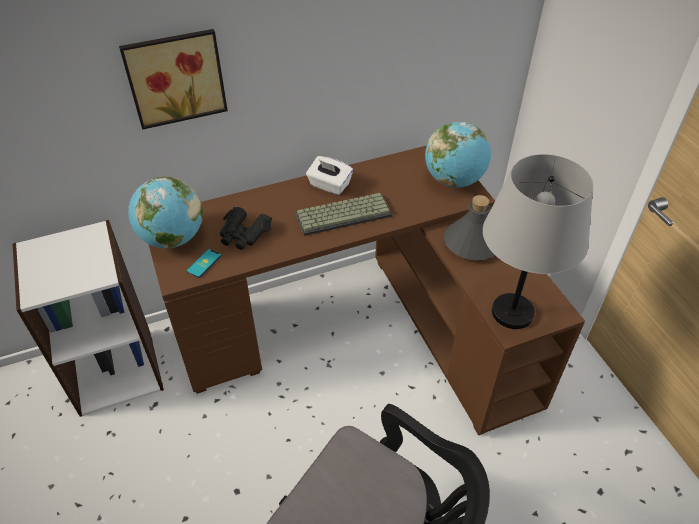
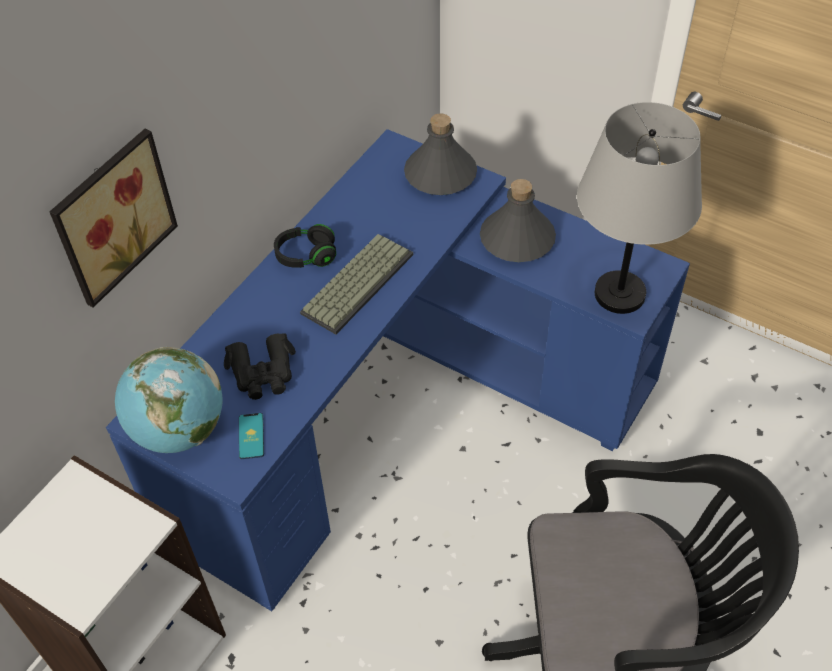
camera: 35 degrees left, 5 degrees up
brown desk [149,146,585,435] -> blue desk [106,129,690,611]
white tissue box [306,156,353,195] -> black headphones [274,224,336,268]
globe [425,122,491,188] -> grey bottle [404,113,477,195]

